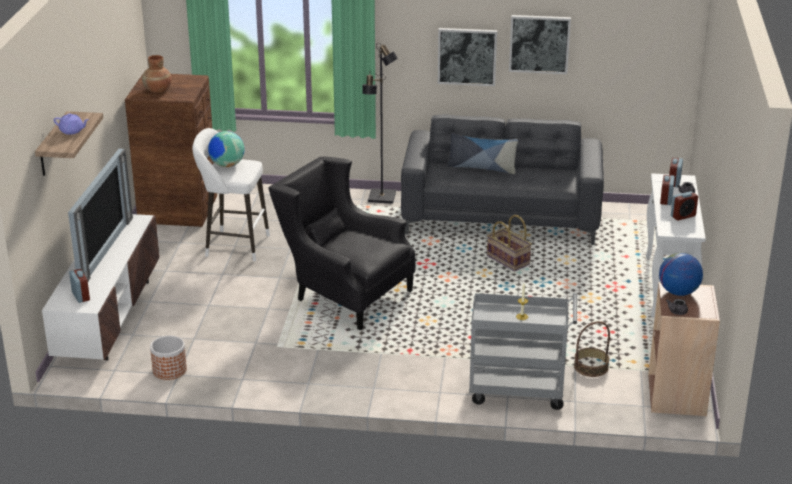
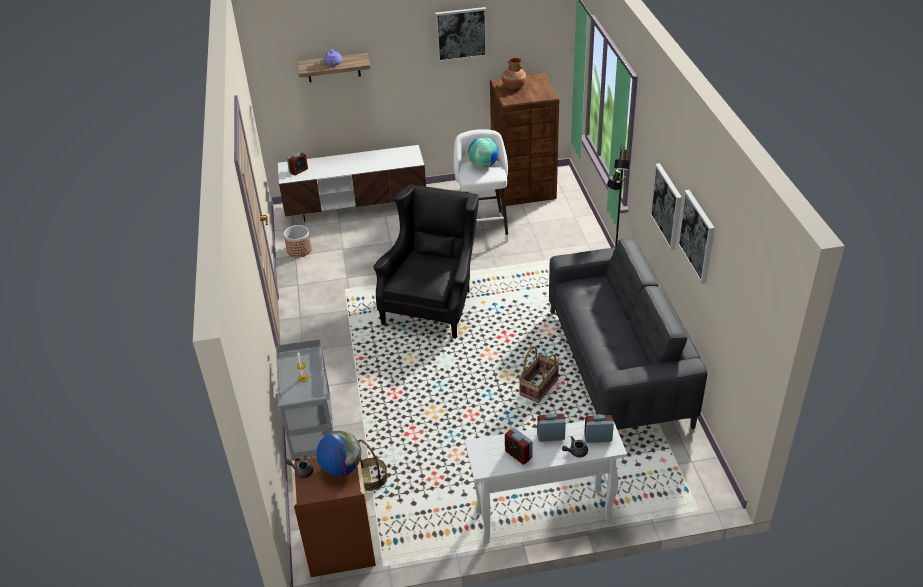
camera: 75 degrees right, 10 degrees up
television [68,149,133,281] -> none
pillow [447,133,518,174] -> none
none -> picture [435,7,487,62]

